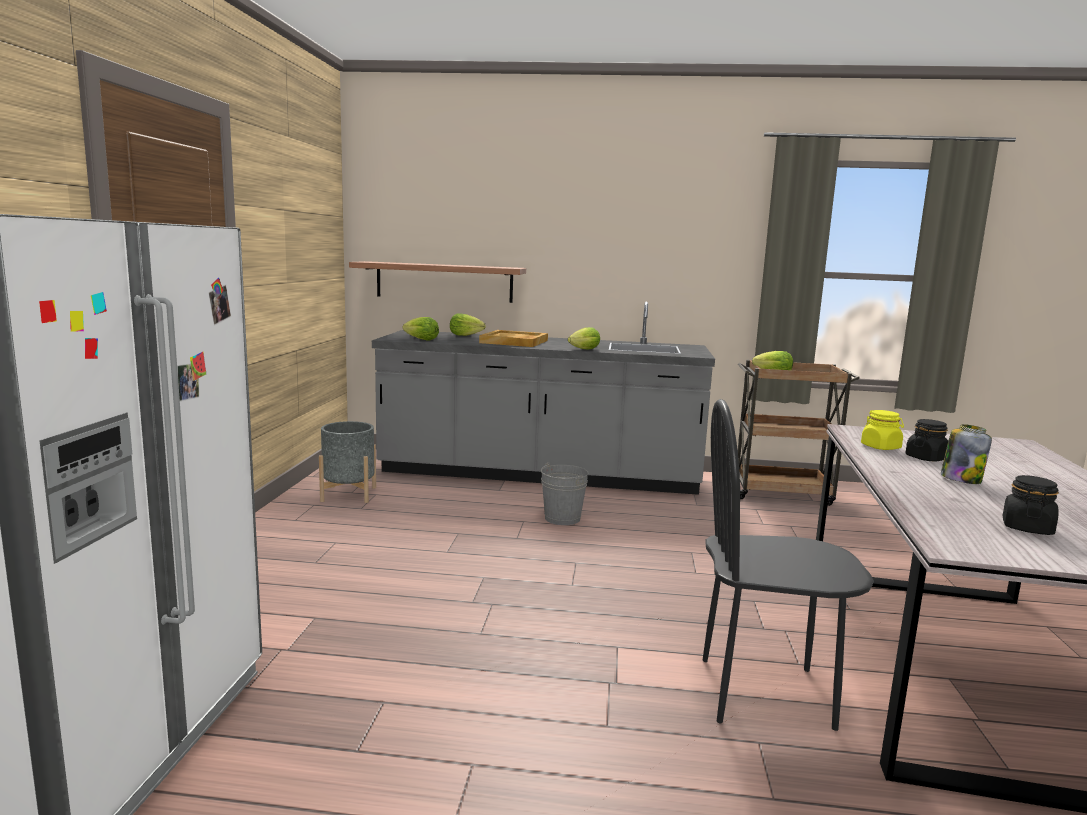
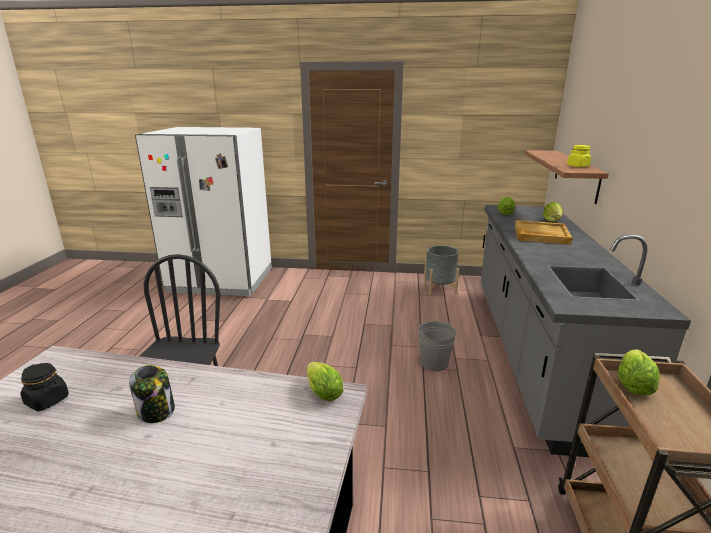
camera: 90 degrees right, 10 degrees up
lettuce [568,327,600,349] -> lettuce moved to [307,362,344,401]
yellow jar [861,410,904,450] -> yellow jar moved to [567,145,591,167]
black jar [905,419,948,462] -> none

